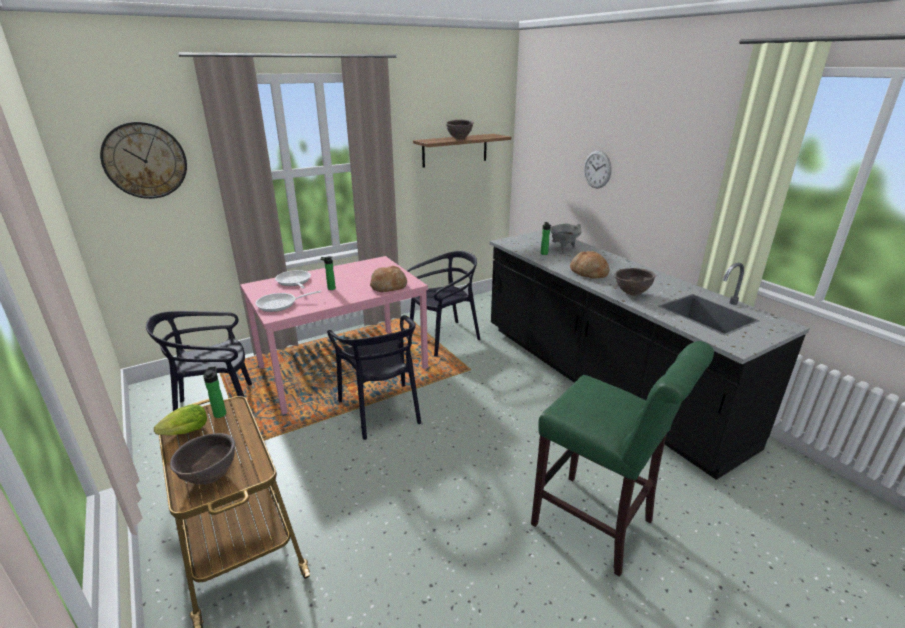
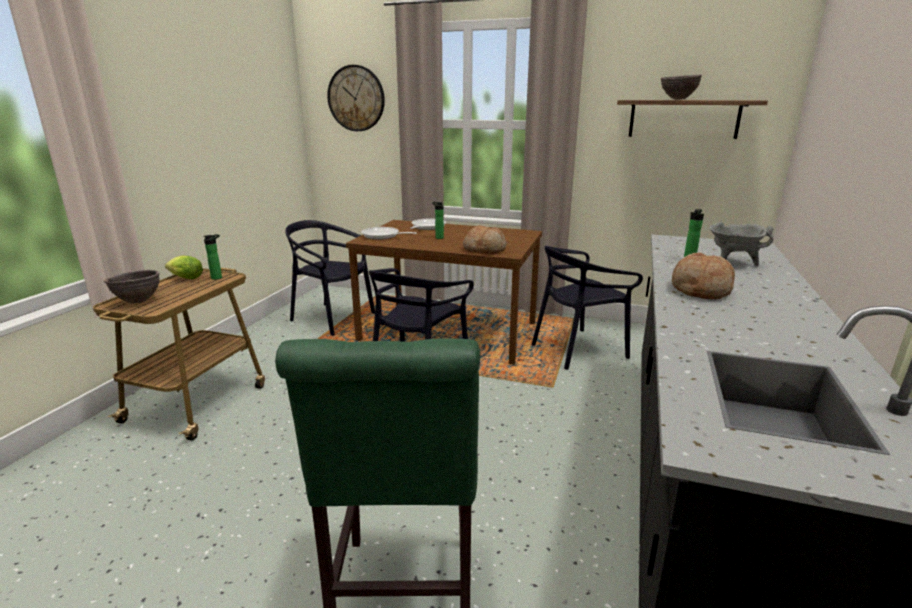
camera: 50 degrees right, 5 degrees down
pink dining table [240,256,428,415] -> brown dining table [346,220,542,365]
black chair [407,251,481,356] -> black chair turned 135 degrees clockwise [532,246,643,370]
wall clock [584,151,612,189] -> none
brown bowl [615,268,656,296] -> none

